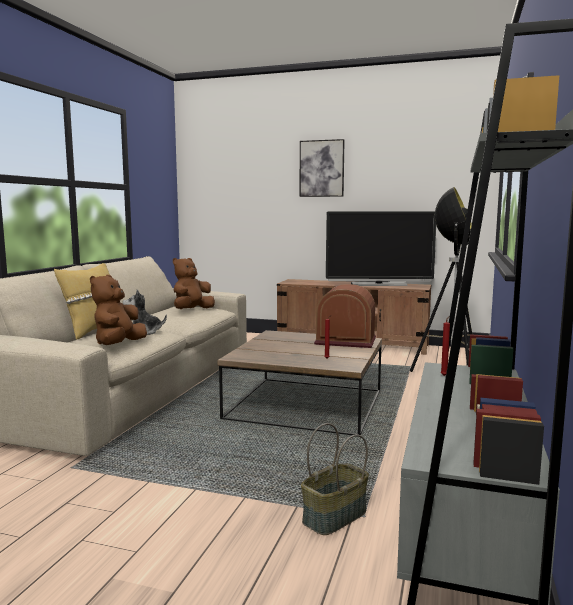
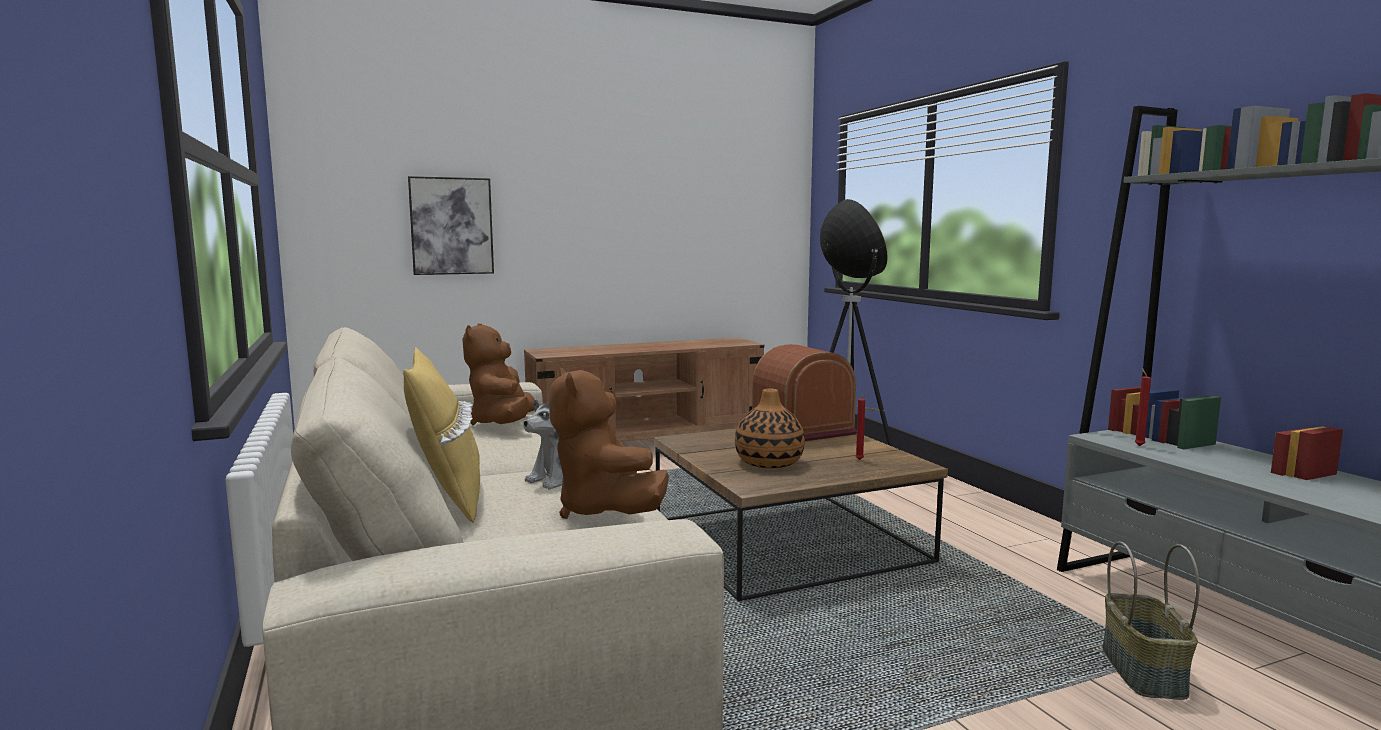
camera: 40 degrees left, 0 degrees up
picture [300,139,345,197] -> picture moved to [408,176,494,275]
television [326,212,436,286] -> none
none -> vase [735,389,805,468]

